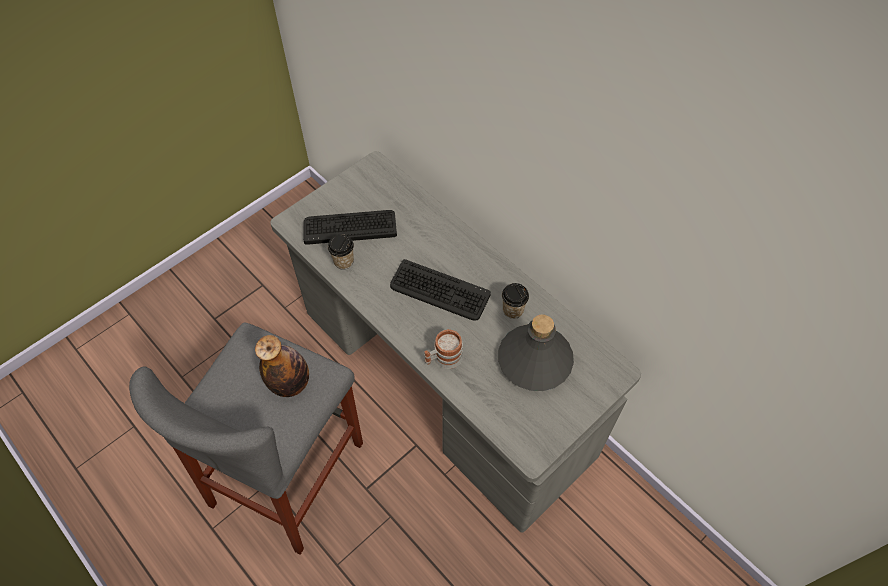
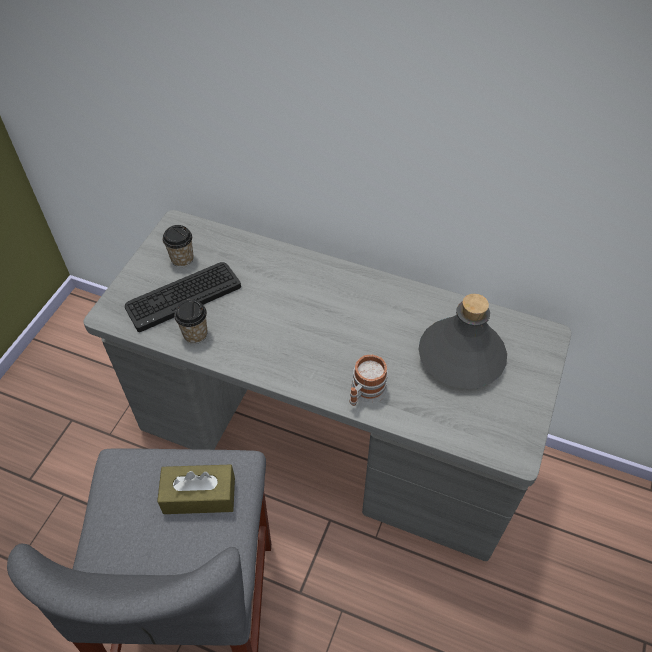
camera: 25 degrees left, 5 degrees down
bottle [255,335,309,397] -> brown tissue box [157,464,235,514]
keyboard [390,259,491,321] -> none
cup [502,283,529,319] -> cup moved to [163,225,194,267]

